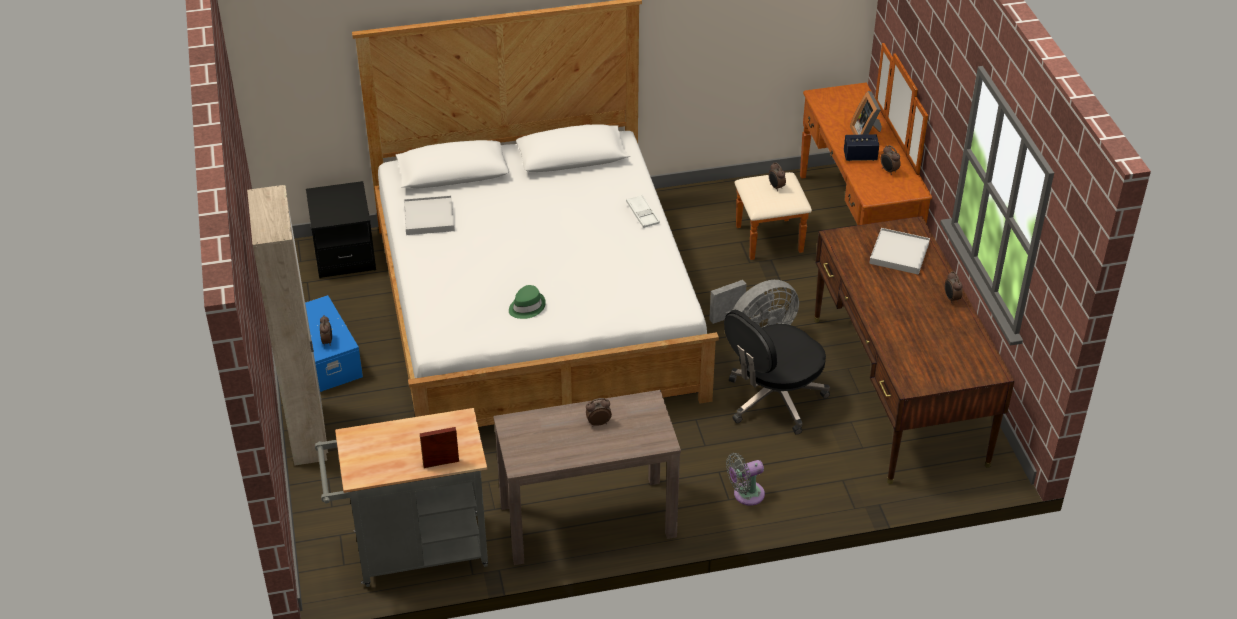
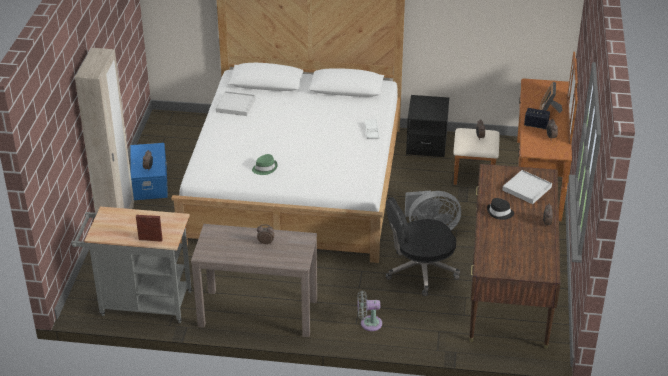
camera: 20 degrees right, 5 degrees down
black nightstand [306,181,376,278] -> black nightstand moved to [406,95,449,157]
none -> black hat [487,198,514,220]

